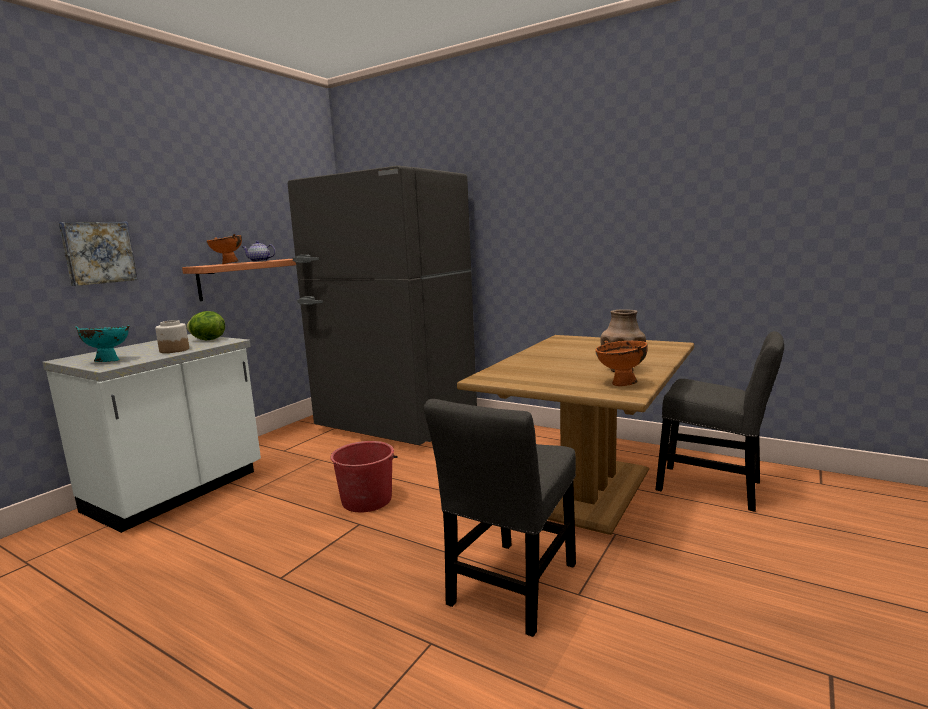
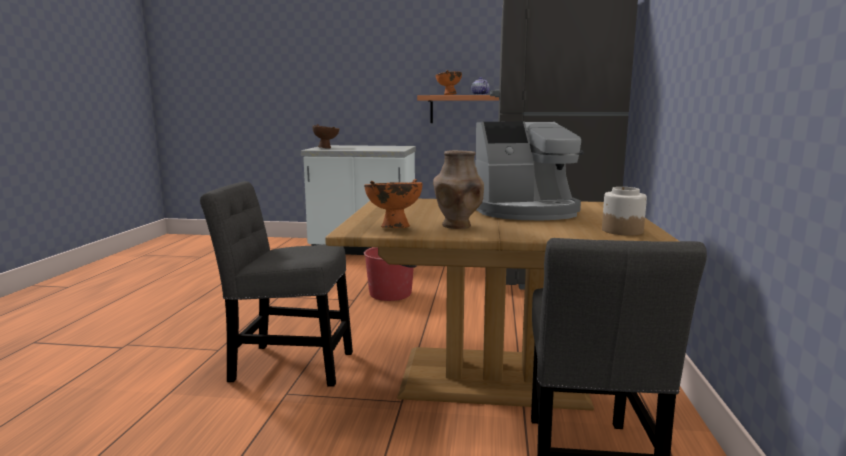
camera: 65 degrees right, 0 degrees up
picture [59,222,138,286] -> none
turquoise bowl [76,325,130,362] -> brown bowl [312,124,340,148]
jar [155,320,189,353] -> jar moved to [602,187,647,236]
lettuce [186,311,225,340] -> none
none -> coffee machine [475,122,584,220]

